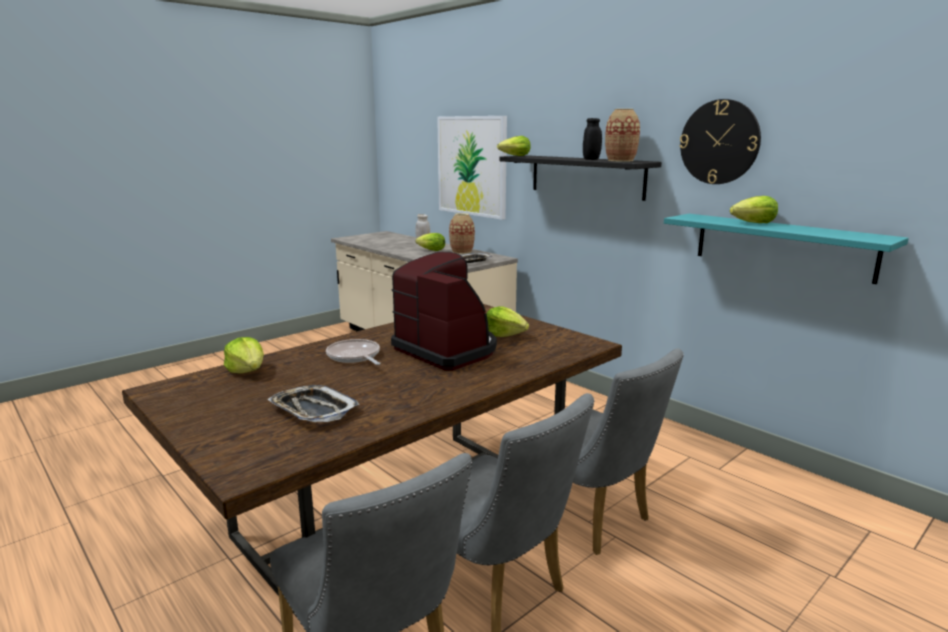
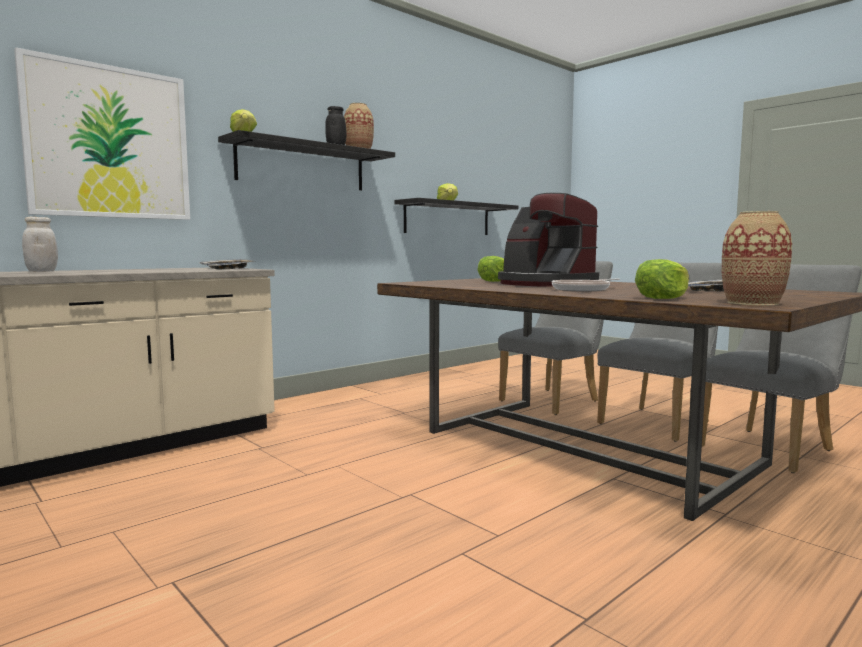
camera: 90 degrees left, 10 degrees down
coffee machine [391,252,497,371] -> coffee machine turned 90 degrees counterclockwise [498,193,599,287]
lettuce [416,233,445,251] -> none
vase [449,213,475,254] -> vase moved to [722,211,792,305]
turquoise shelf [664,214,909,284] -> black shelf [394,198,518,235]
wall clock [679,99,761,184] -> none

